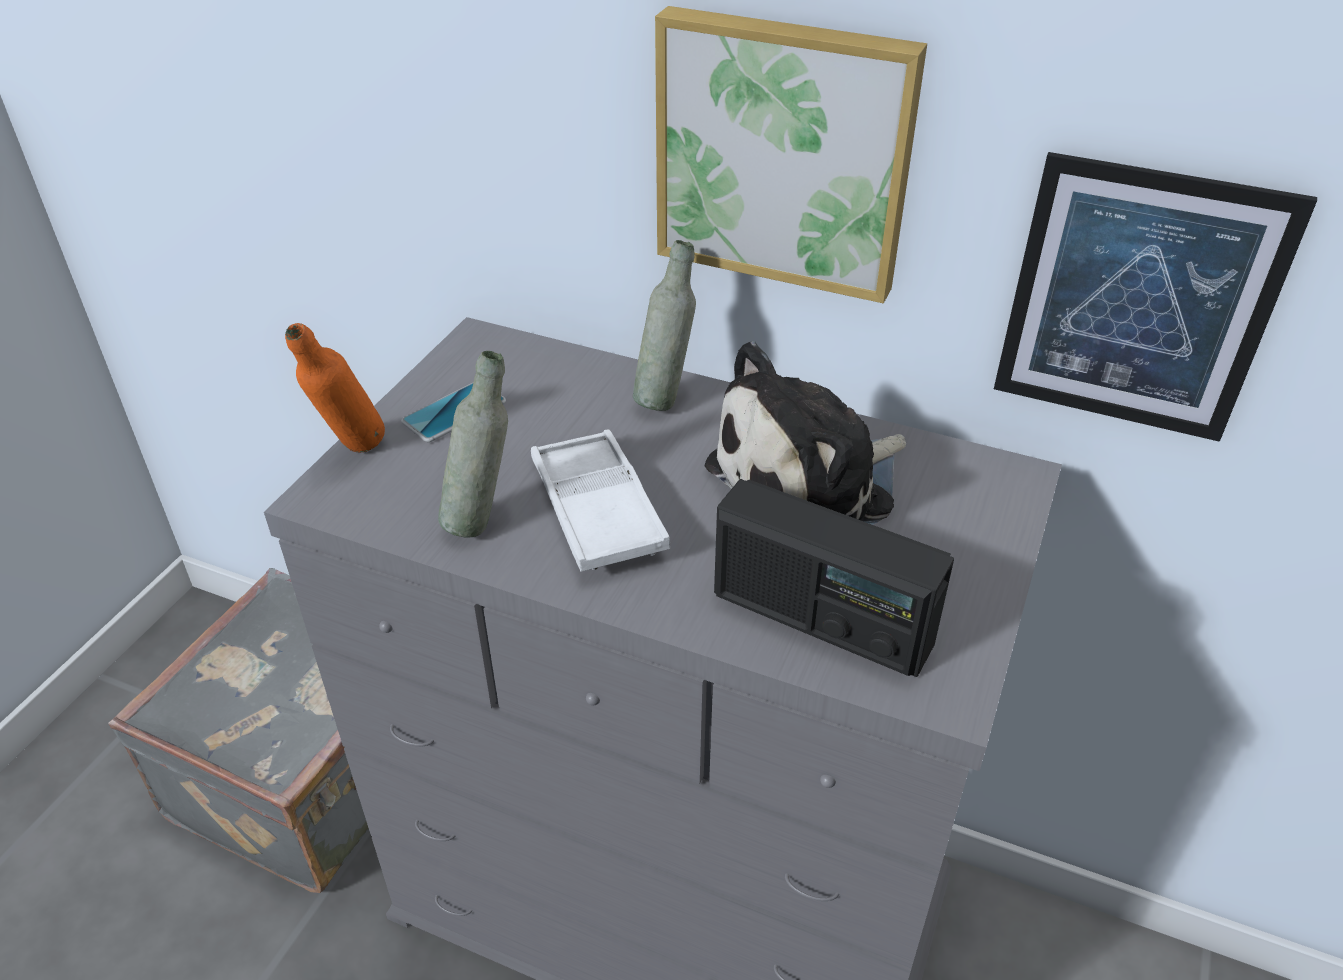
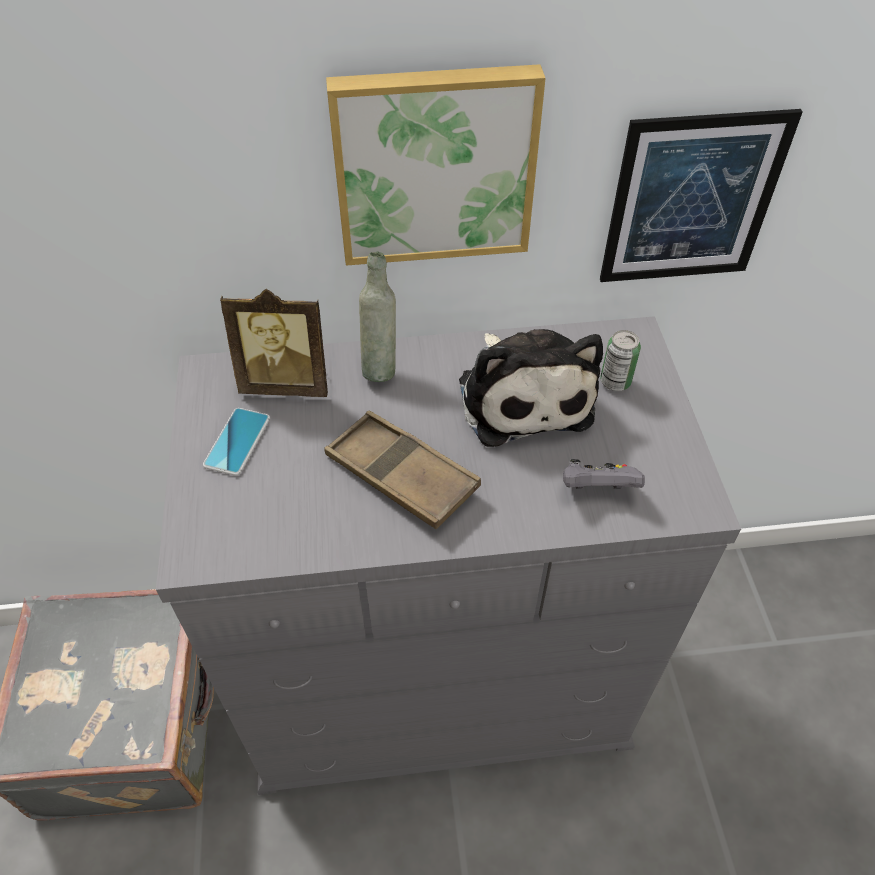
camera: 30 degrees left, 10 degrees up
orange bottle [285,323,385,452] -> none
grey bottle [438,351,508,538] -> none
white tray [531,429,670,572] -> brown tray [324,411,481,529]
plush toy [705,341,906,525] -> plush toy turned 45 degrees counterclockwise [459,329,603,447]
radio [714,479,954,677] -> grey game controller [563,459,645,489]
none -> picture frame [220,289,328,397]
none -> can [600,330,641,391]

